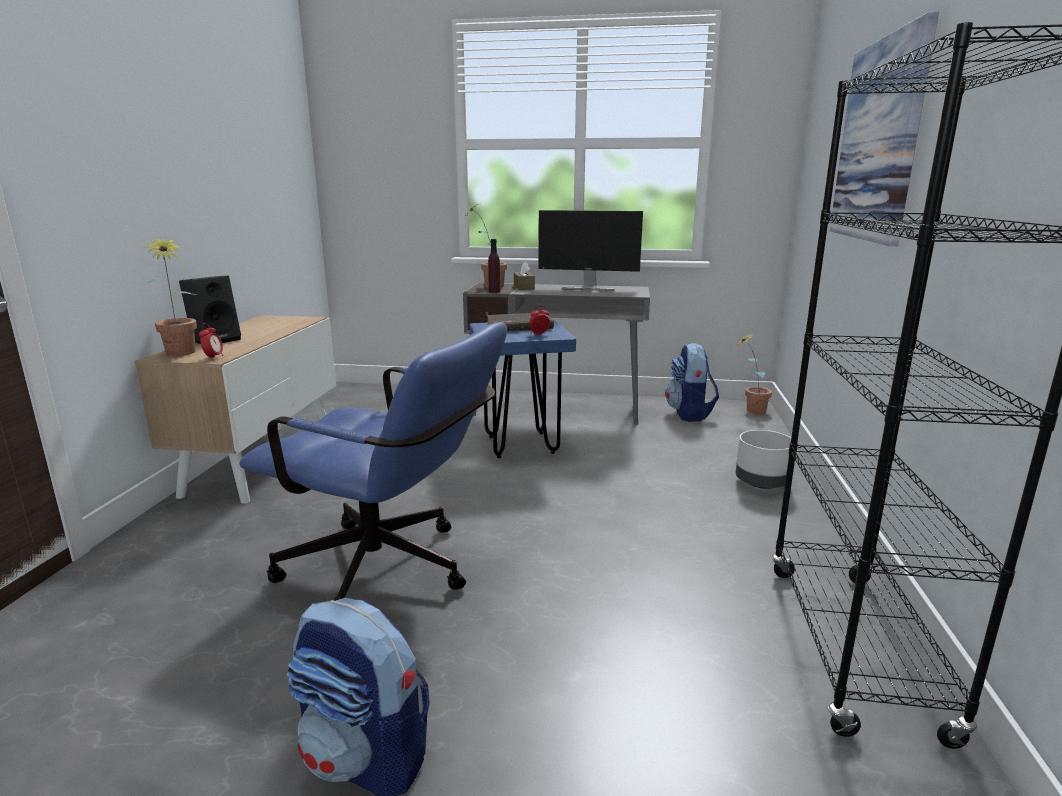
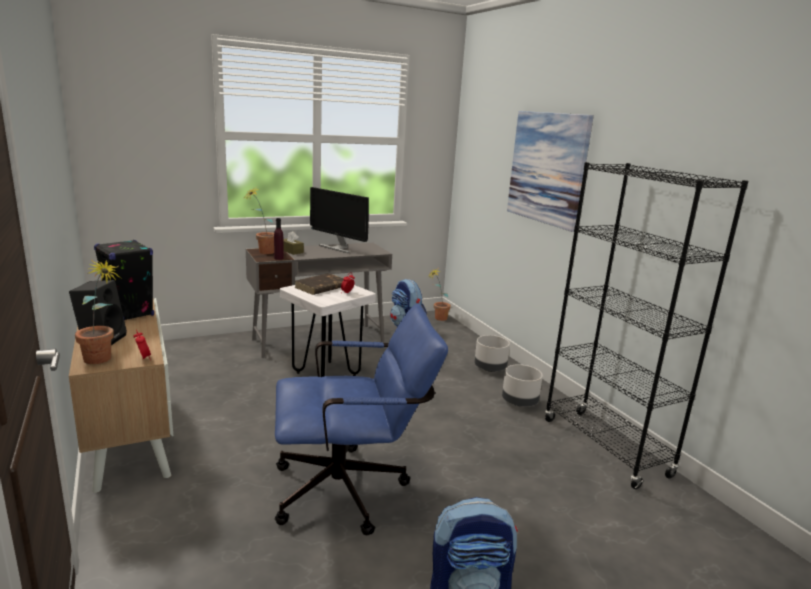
camera: 35 degrees left, 0 degrees up
blue stool [469,320,576,458] -> white stool [280,285,375,377]
monitor [538,210,643,291] -> monitor turned 60 degrees clockwise [310,187,369,253]
none -> black speaker [94,240,154,321]
none -> grey planter [502,364,543,407]

